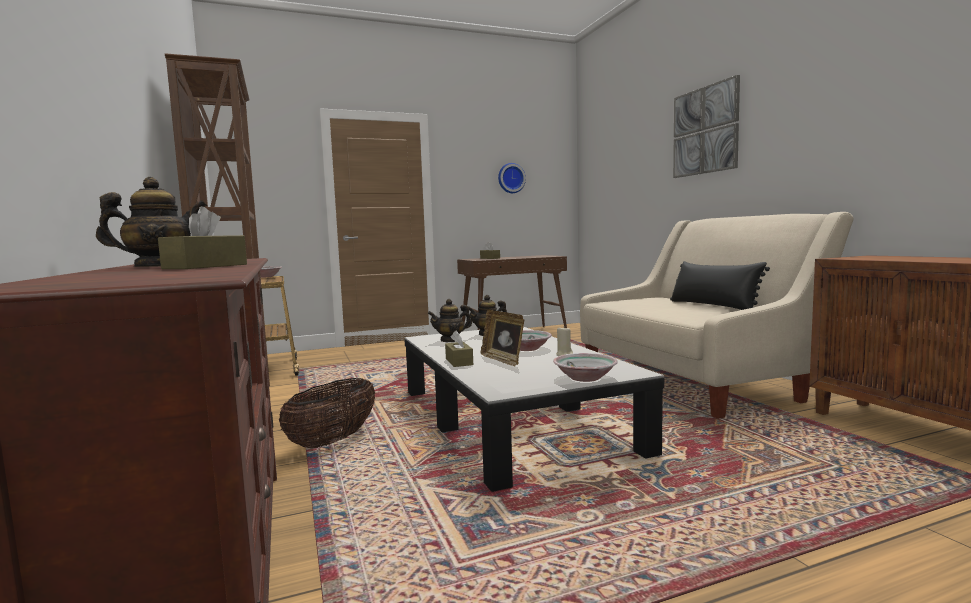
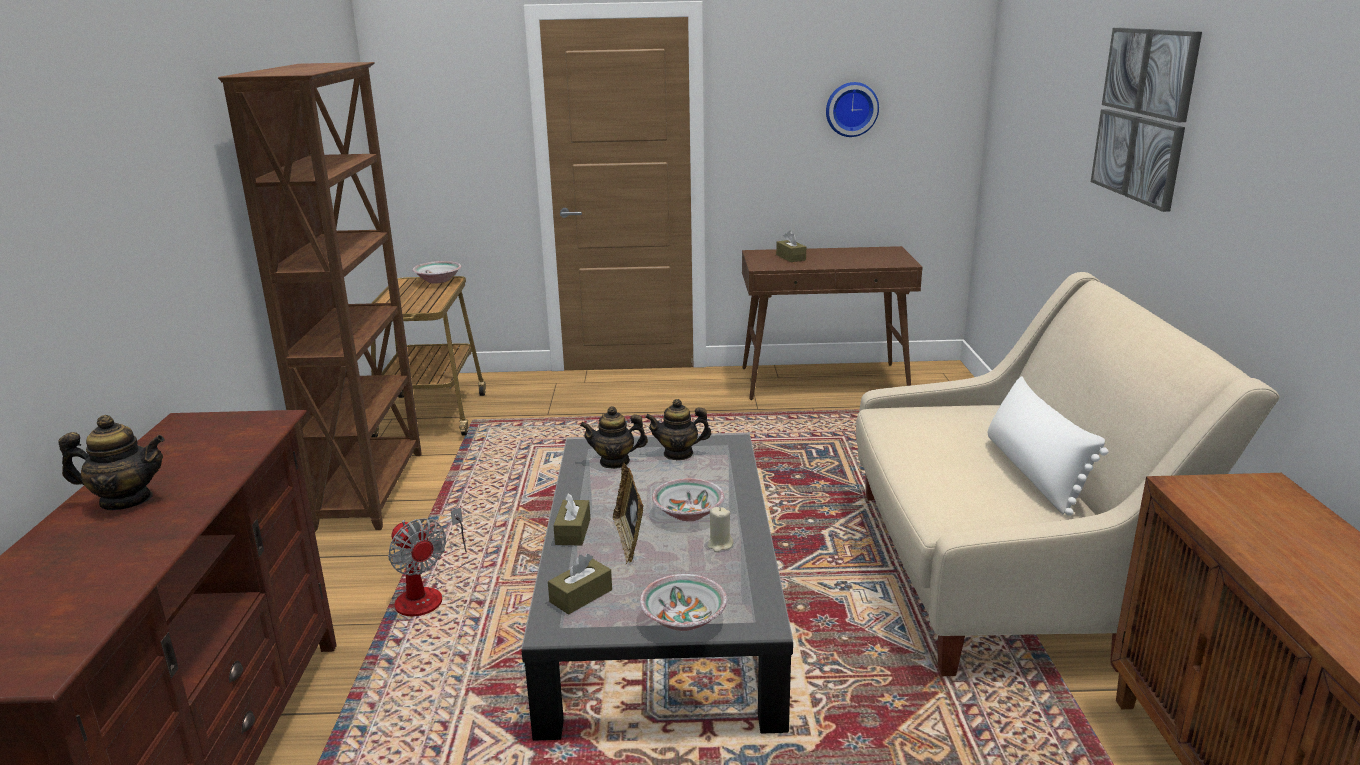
camera: 20 degrees right, 15 degrees up
brown tissue box [158,206,247,269] -> brown tissue box moved to [548,554,612,615]
basket [279,378,375,448] -> fan [388,507,467,616]
black pillow [670,261,770,310] -> white pillow [988,376,1109,516]

